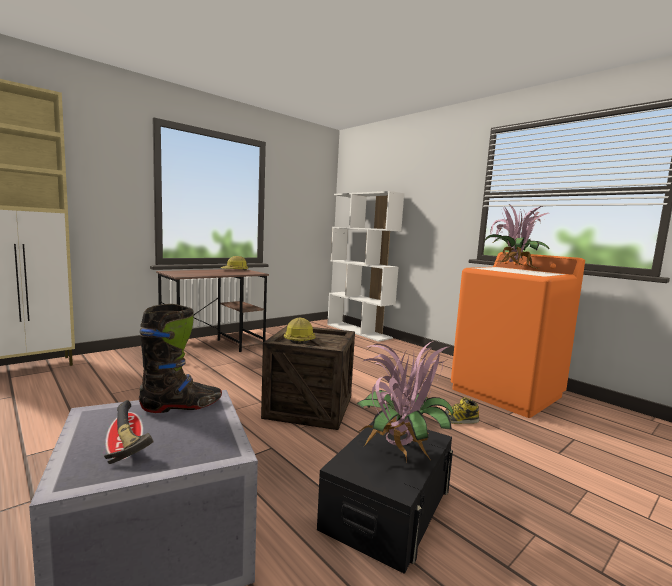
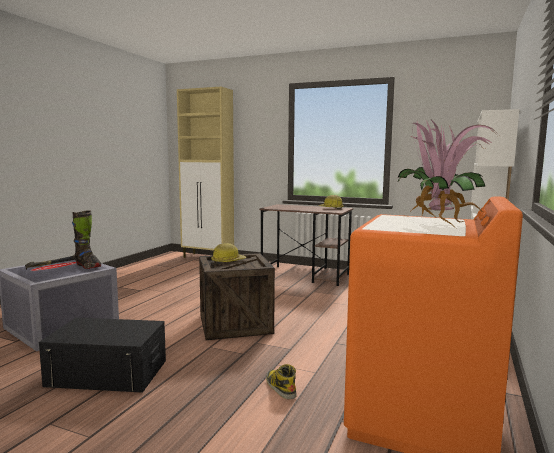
camera: 65 degrees right, 0 degrees up
potted plant [356,341,454,462] -> none

